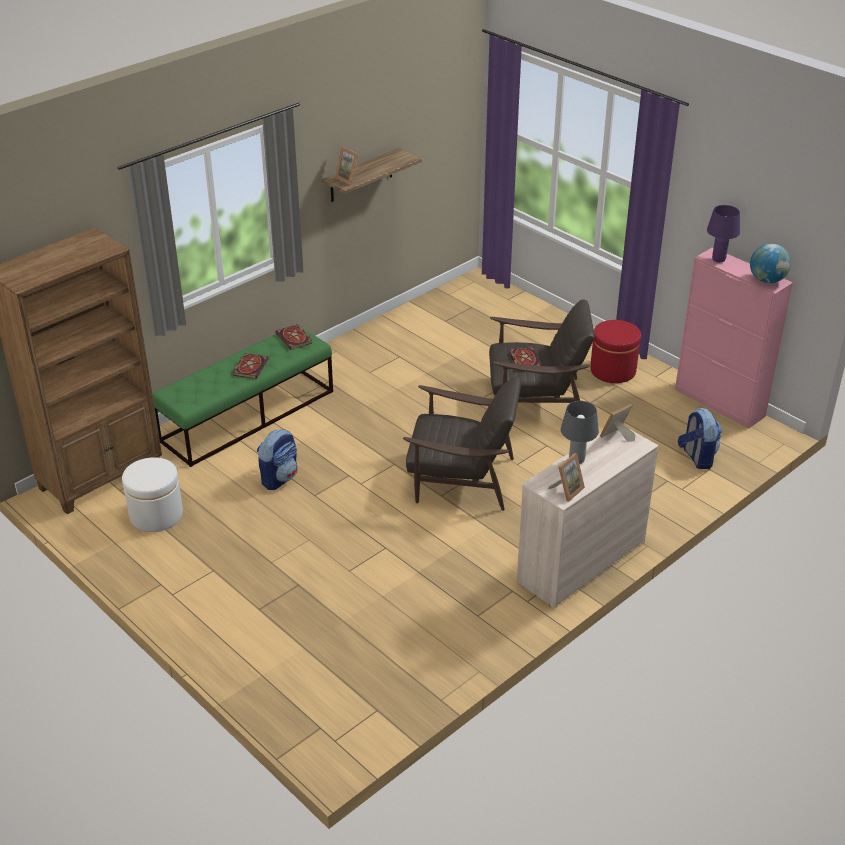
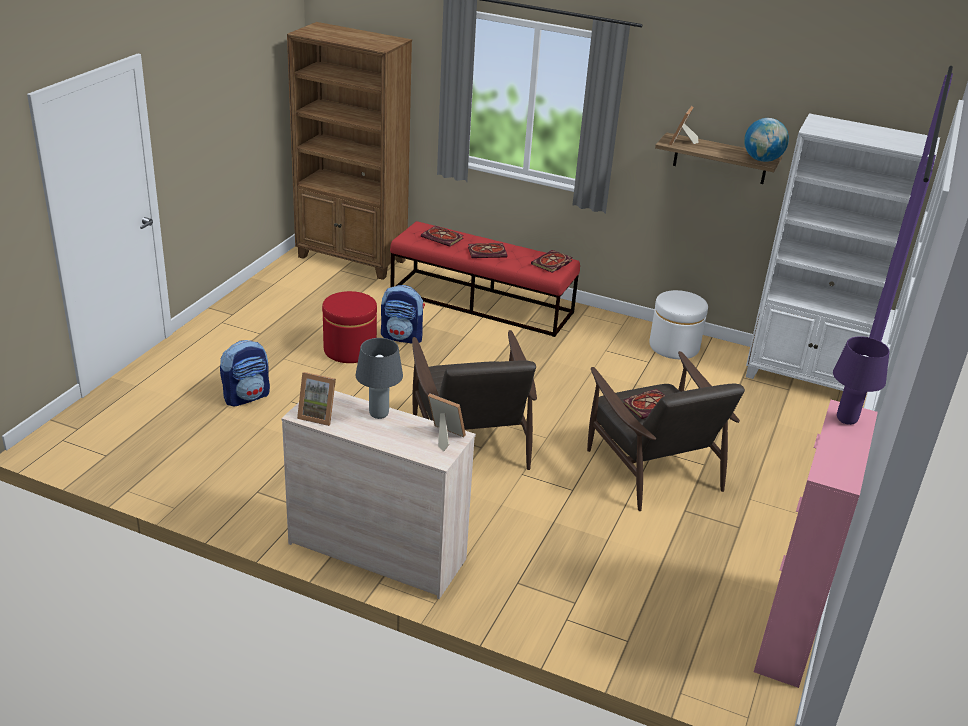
camera: 65 degrees right, 5 degrees down
white ottoman [122,457,183,532] -> white ottoman moved to [649,290,708,359]
green bench [152,327,333,467] -> red bench [390,221,580,337]
red ottoman [590,320,641,383] -> red ottoman moved to [322,291,377,363]
backpack [678,408,722,469] -> backpack moved to [220,340,270,406]
globe [750,243,791,283] -> globe moved to [744,118,789,162]
none -> book [421,226,464,247]
none -> white bookcase [746,113,940,391]

